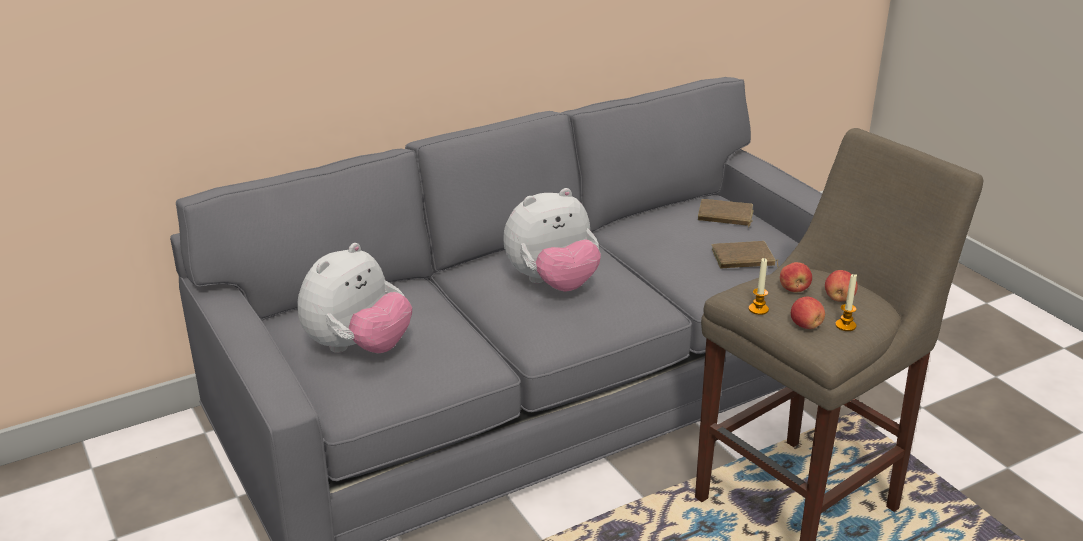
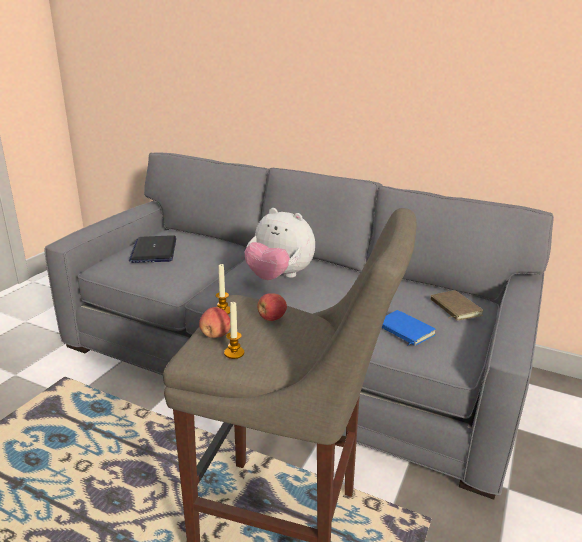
camera: 55 degrees right, 5 degrees down
plush toy [297,243,412,353] -> laptop [129,235,176,263]
brown book [712,241,778,269] -> blue book [382,310,436,346]
apple [825,270,858,301] -> none

